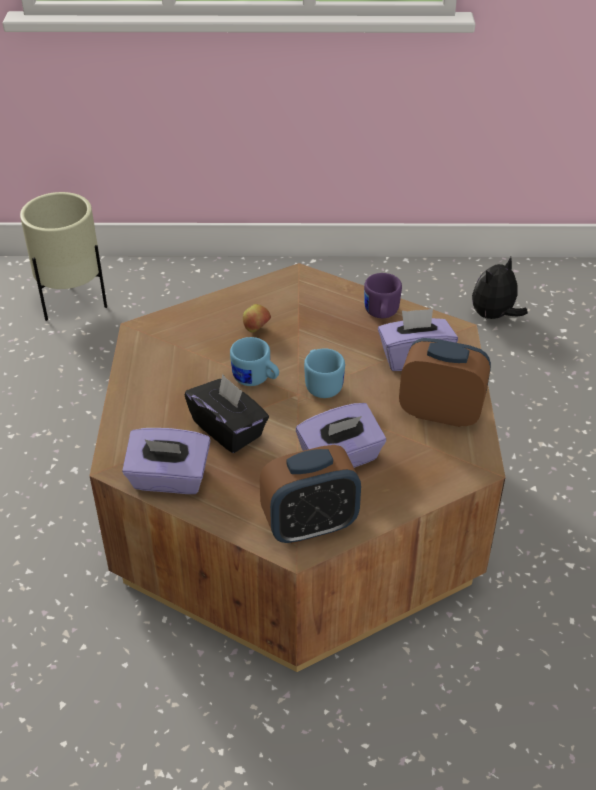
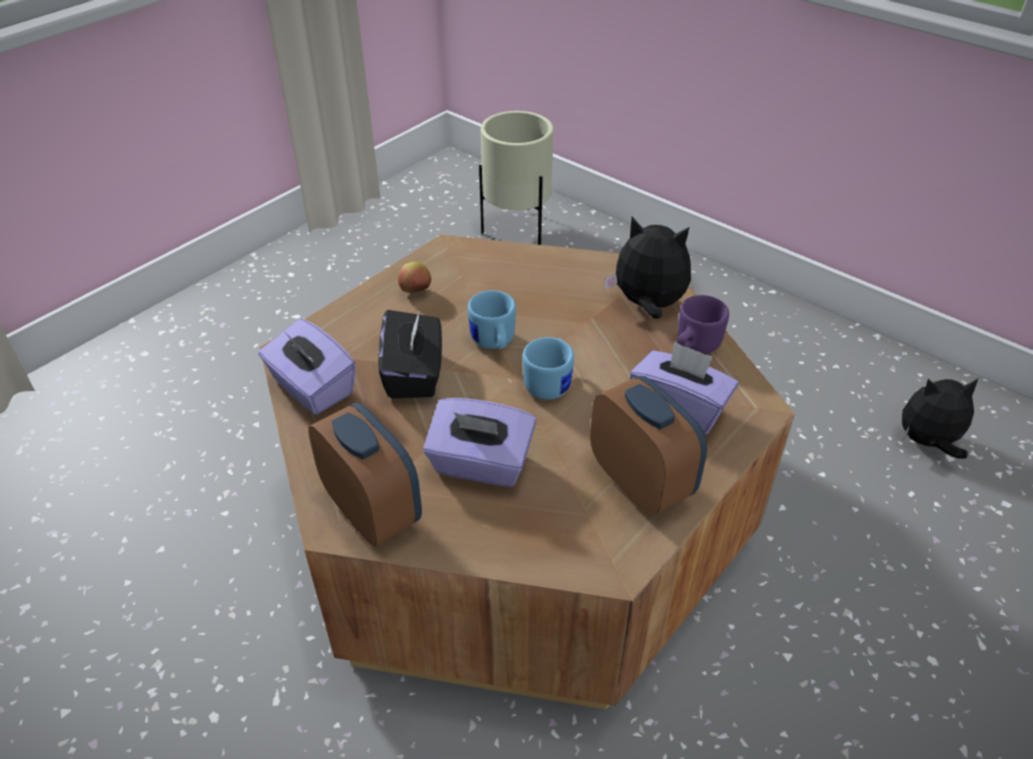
camera: 40 degrees right, 0 degrees up
apple [243,304,271,333] -> apple moved to [398,261,431,293]
alarm clock [260,445,361,544] -> alarm clock turned 150 degrees counterclockwise [308,403,422,547]
none -> plush toy [604,217,691,319]

